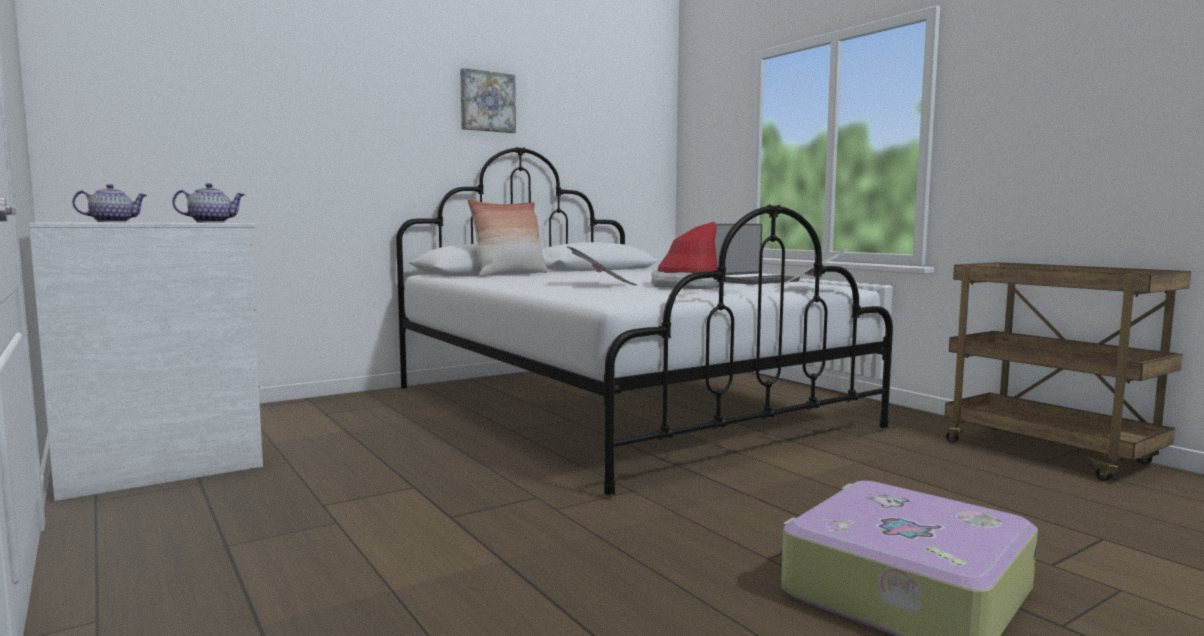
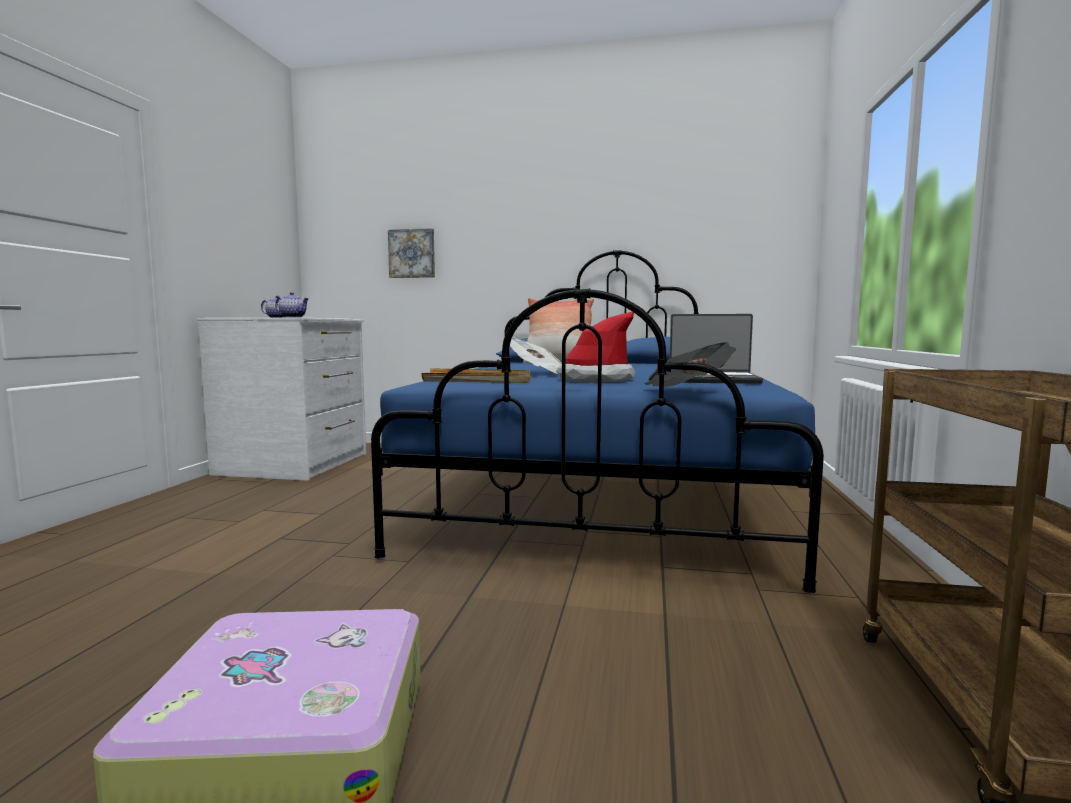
camera: 45 degrees right, 0 degrees up
white bed [396,147,893,496] -> blue bed [371,250,824,593]
picture [460,68,516,133] -> picture moved to [388,228,435,278]
none -> beige tray [421,368,530,383]

